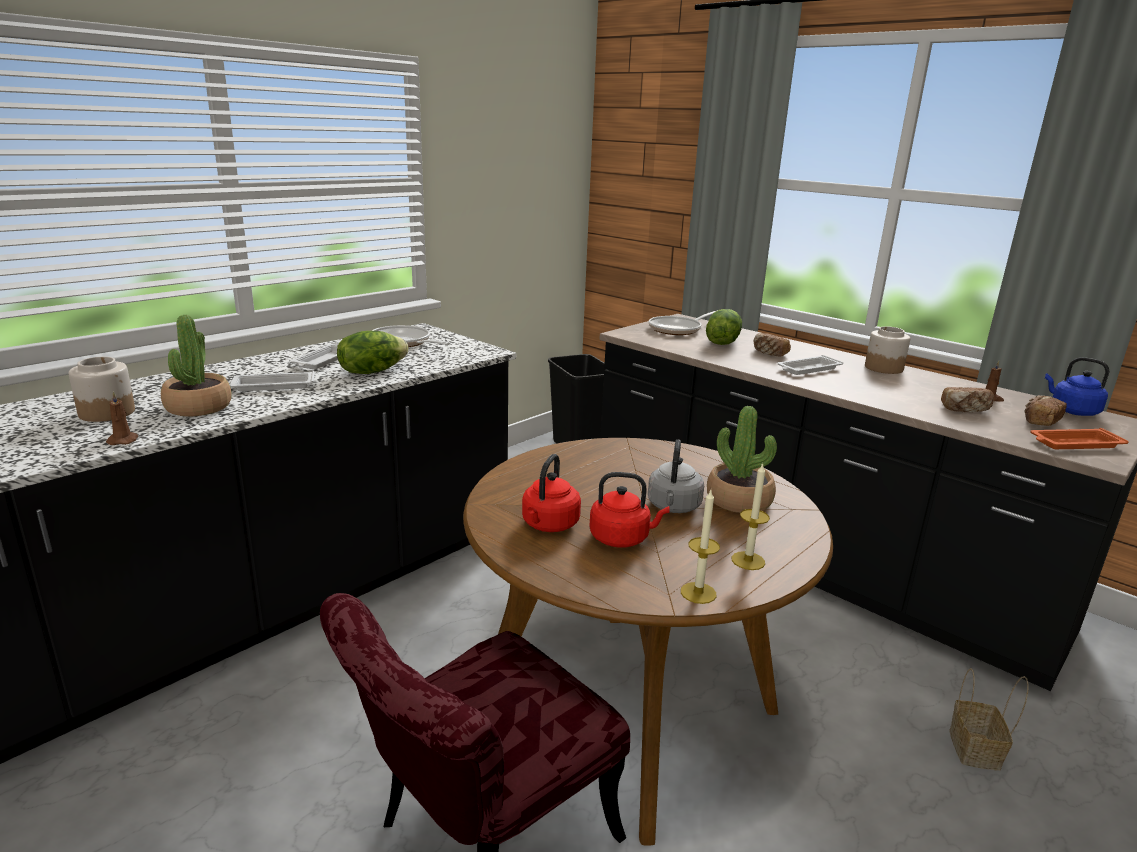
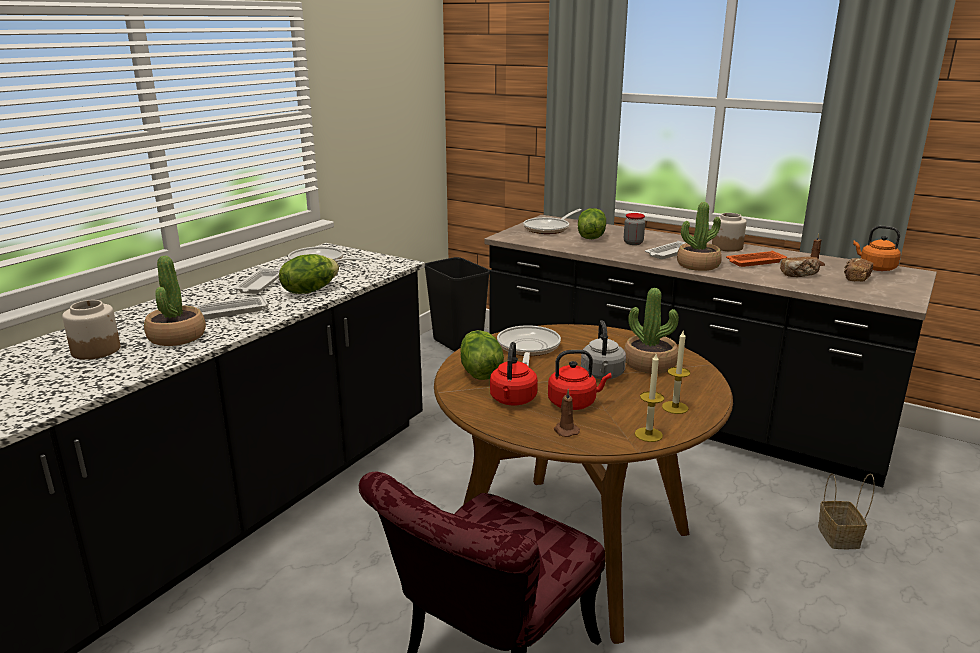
camera: 10 degrees left, 0 degrees up
brown candle [106,391,138,445] -> brown candle moved to [554,389,580,437]
bread [754,333,791,357] -> jar [624,213,645,245]
orange tray [1030,428,1129,449] -> orange tray moved to [726,250,787,267]
blue kettle [1045,357,1109,416] -> orange kettle [853,226,901,271]
none -> lettuce [460,330,504,380]
none -> frying pan [497,325,561,366]
none -> potted plant [677,202,722,271]

